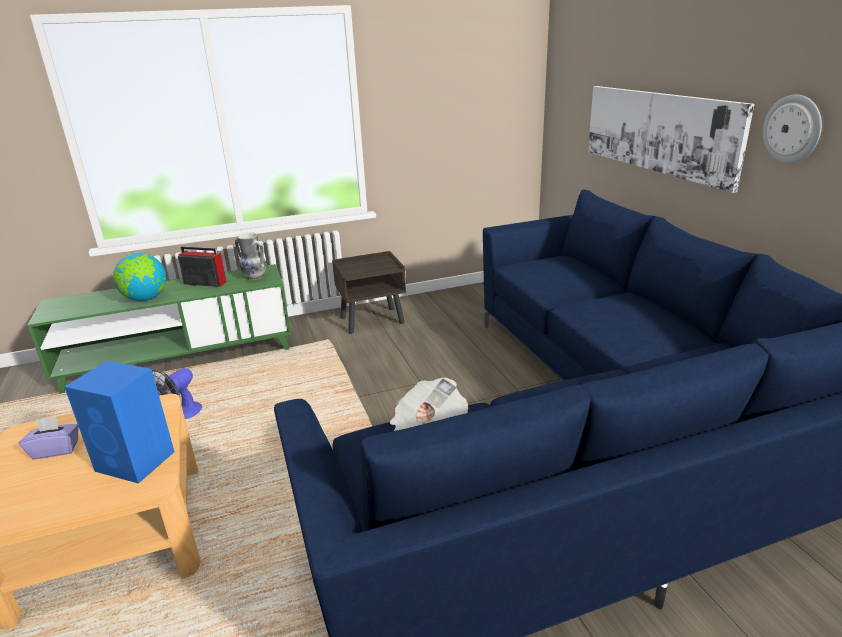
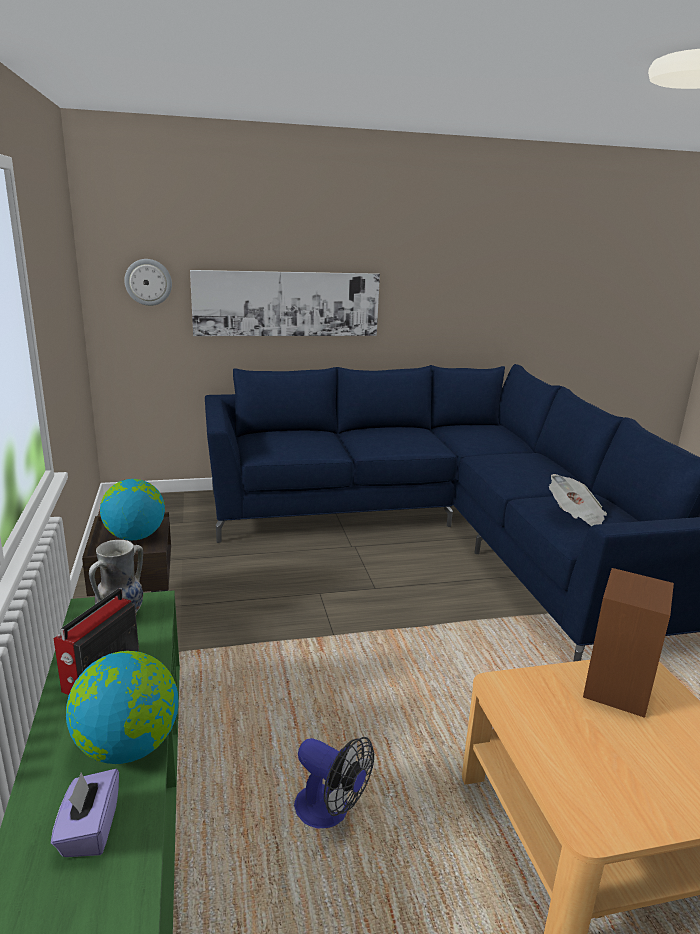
camera: 85 degrees left, 5 degrees down
purple tissue box [19,417,79,459] -> purple tissue box moved to [51,769,119,857]
blue speaker [64,361,175,484] -> brown speaker [583,568,674,718]
wall clock [763,95,822,163] -> wall clock moved to [124,259,172,306]
none -> globe [100,479,165,540]

